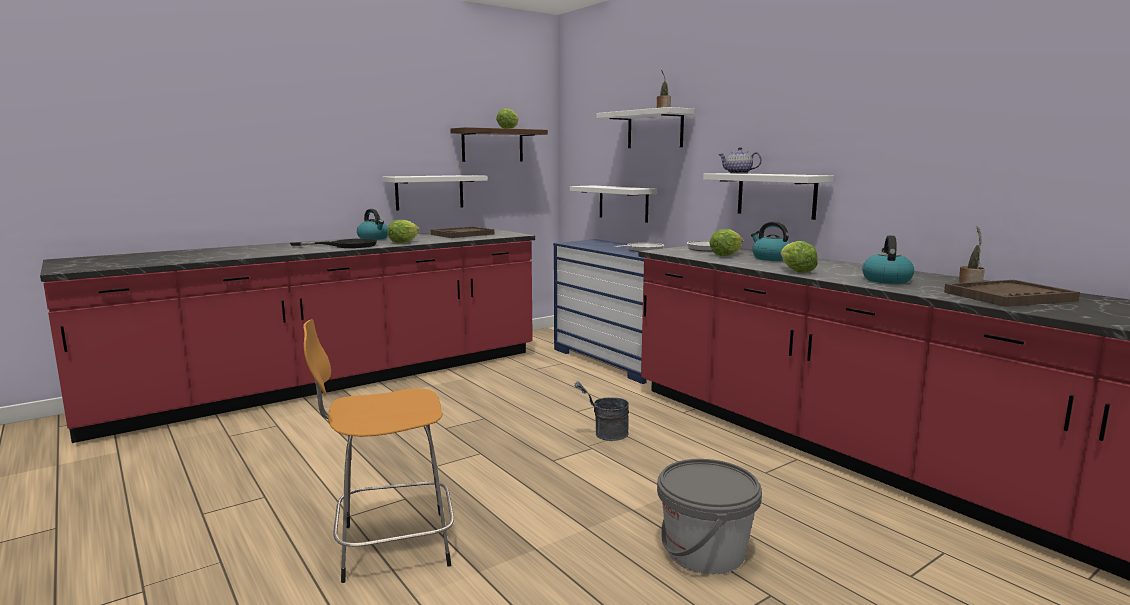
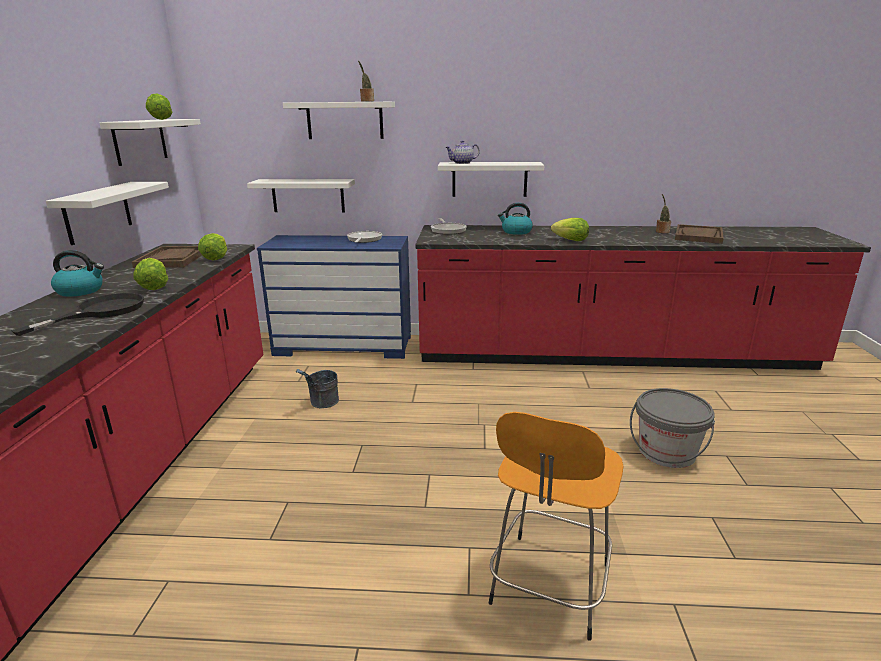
camera: 50 degrees left, 10 degrees up
brown shelf [450,127,548,162] -> white shelf [99,119,201,166]
grey bucket [574,381,629,441] -> grey bucket moved to [296,369,339,408]
lettuce [709,229,743,256] -> lettuce moved to [198,233,227,261]
kettle [862,235,914,284] -> none

